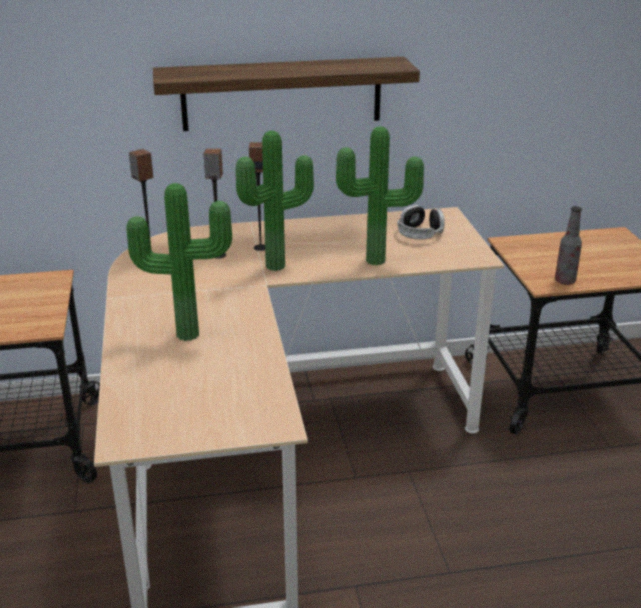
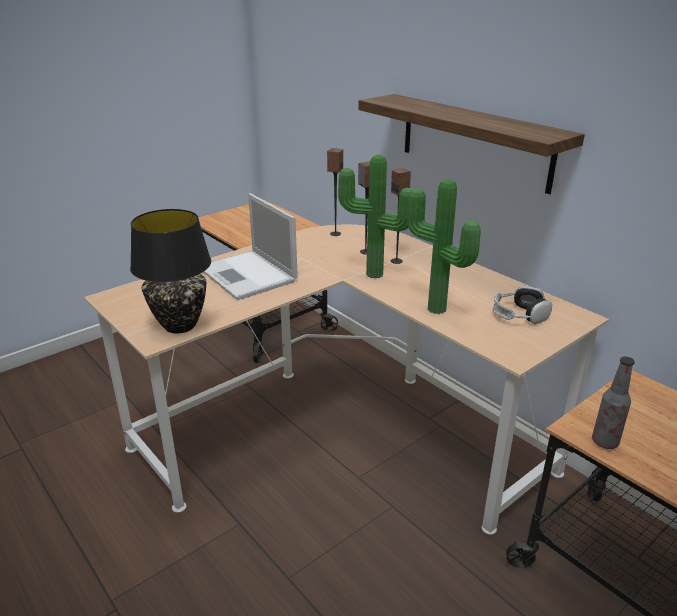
camera: 60 degrees right, 0 degrees up
potted plant [127,183,232,341] -> laptop [203,193,298,300]
none -> black table lamp [130,209,211,333]

